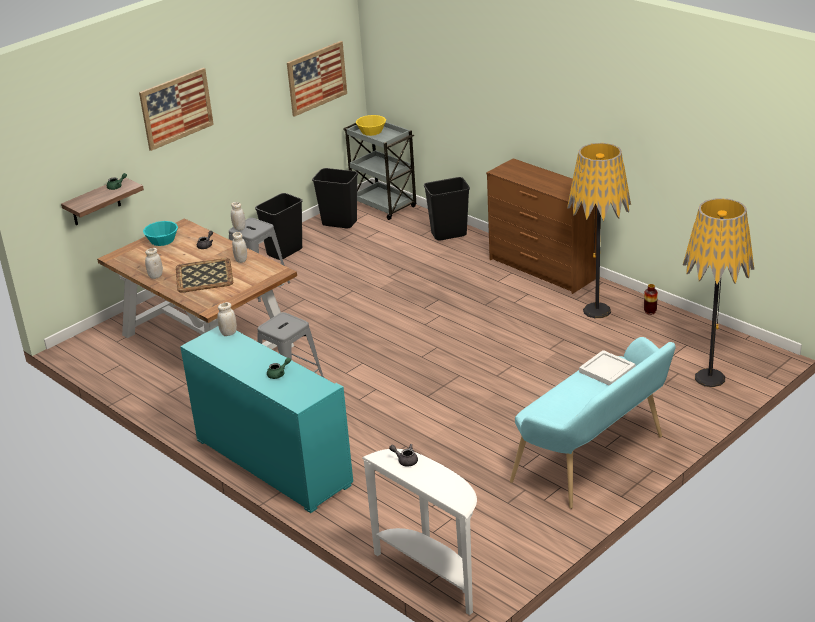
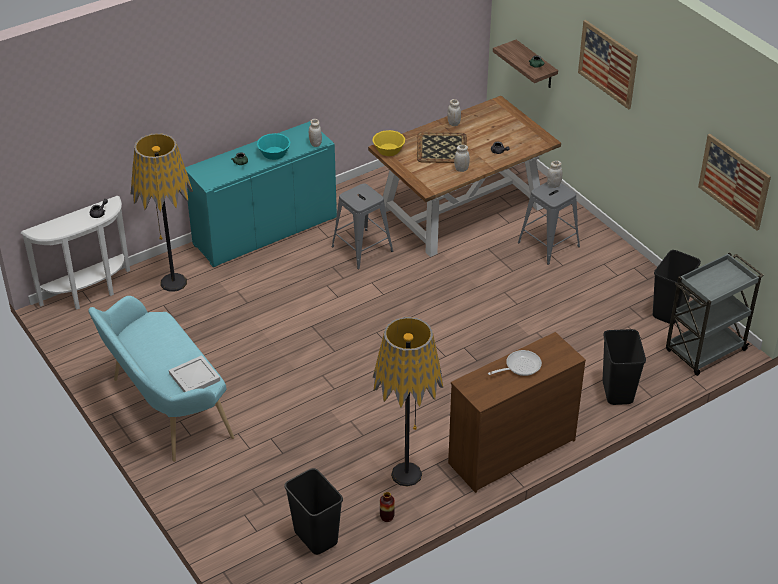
camera: 100 degrees right, 10 degrees up
turquoise bowl [143,221,178,246] -> turquoise bowl moved to [257,133,290,160]
black trash can [255,193,302,260] -> black trash can moved to [284,468,343,555]
yellow bowl [356,115,386,136] -> yellow bowl moved to [372,130,405,156]
floor lamp [683,198,754,387] -> floor lamp moved to [130,133,193,292]
none -> frying pan [488,350,542,376]

